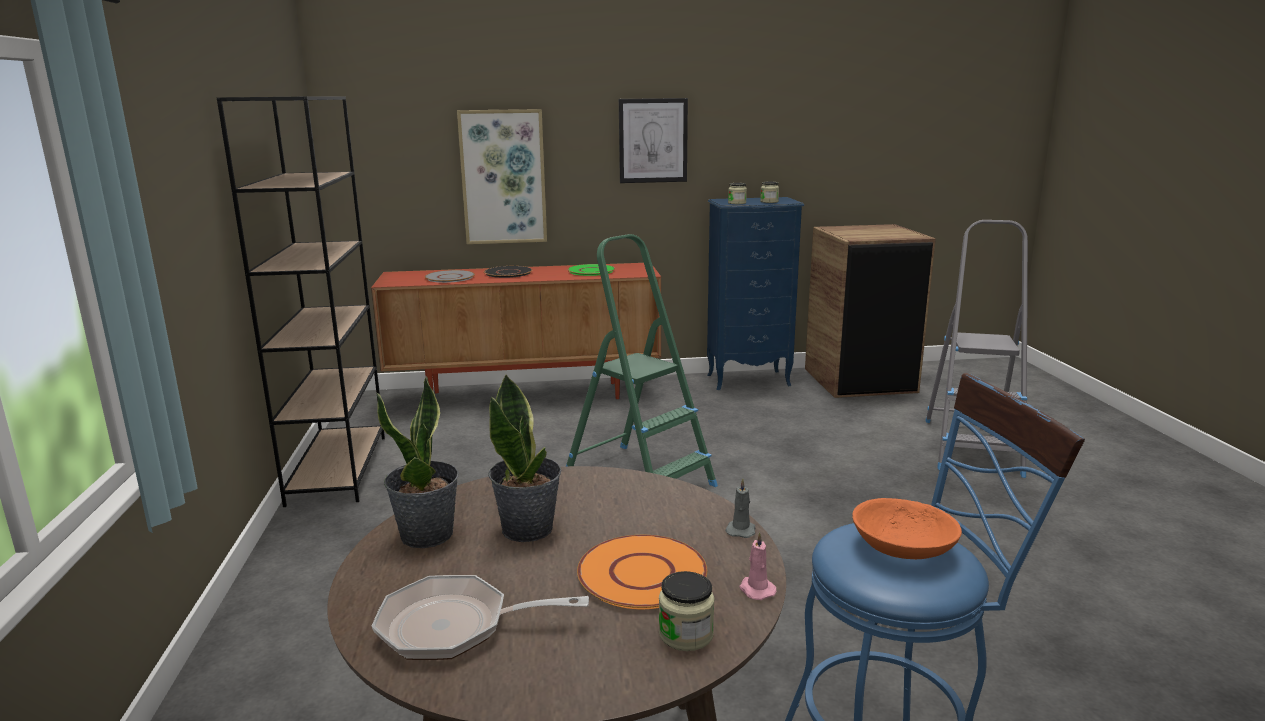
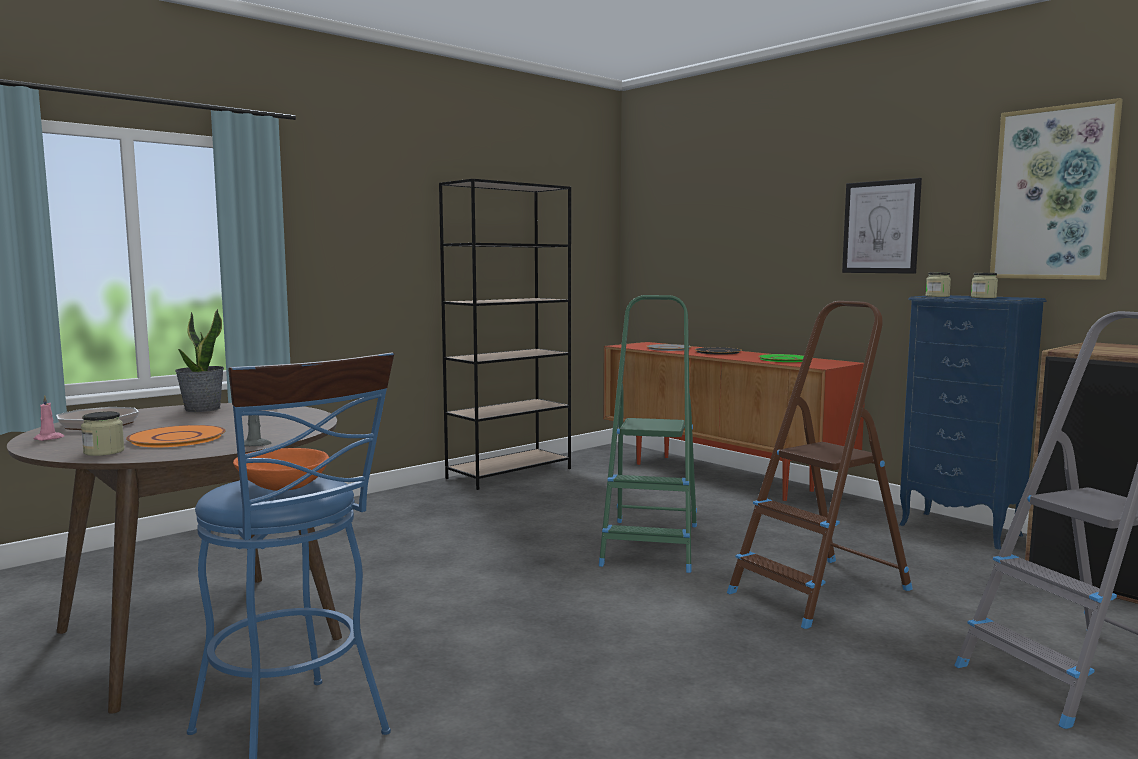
camera: 55 degrees right, 10 degrees down
picture [457,109,547,244] -> picture moved to [990,98,1123,280]
potted plant [488,375,562,542] -> none
pink candle [739,532,776,600] -> pink candle moved to [34,395,64,441]
none -> brown step ladder [727,301,913,629]

